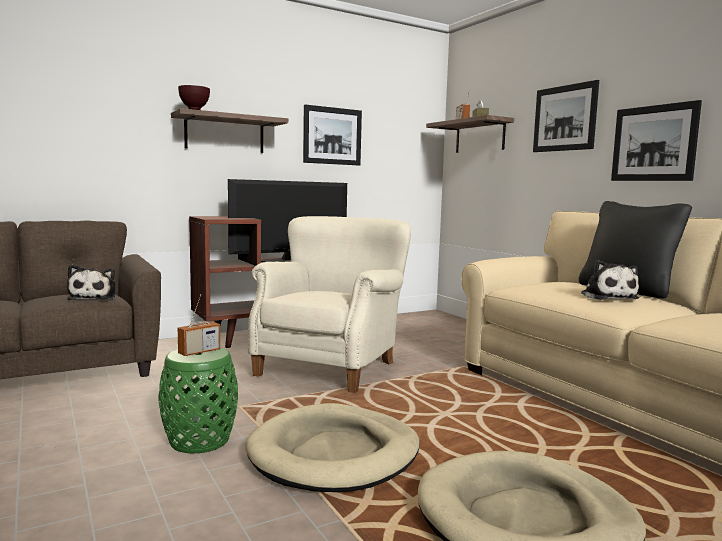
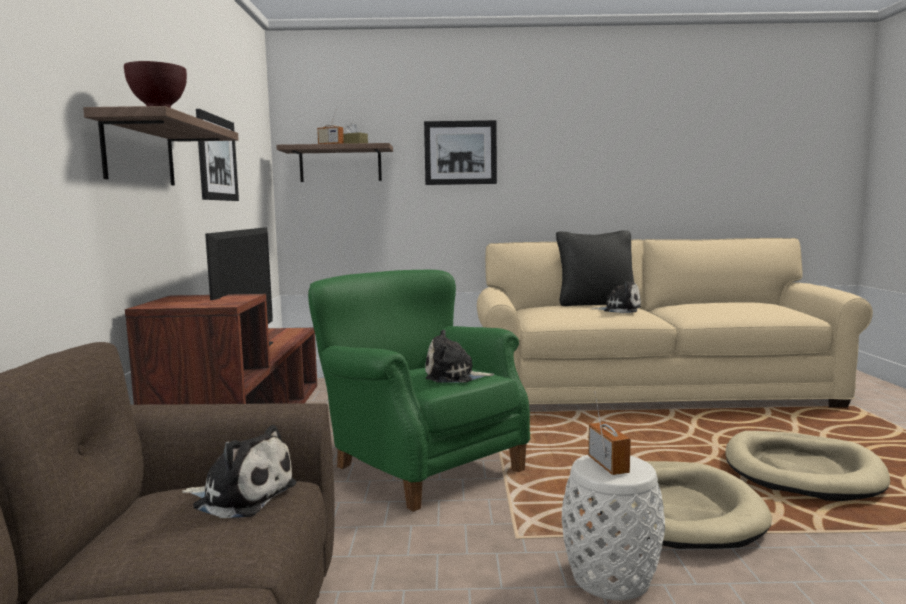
camera: 60 degrees left, 0 degrees up
green stool [159,348,238,453] -> white stool [562,455,665,600]
beige armchair [247,216,411,393] -> green armchair [308,270,530,512]
picture [611,100,702,181] -> none
none -> plush toy [425,329,494,383]

